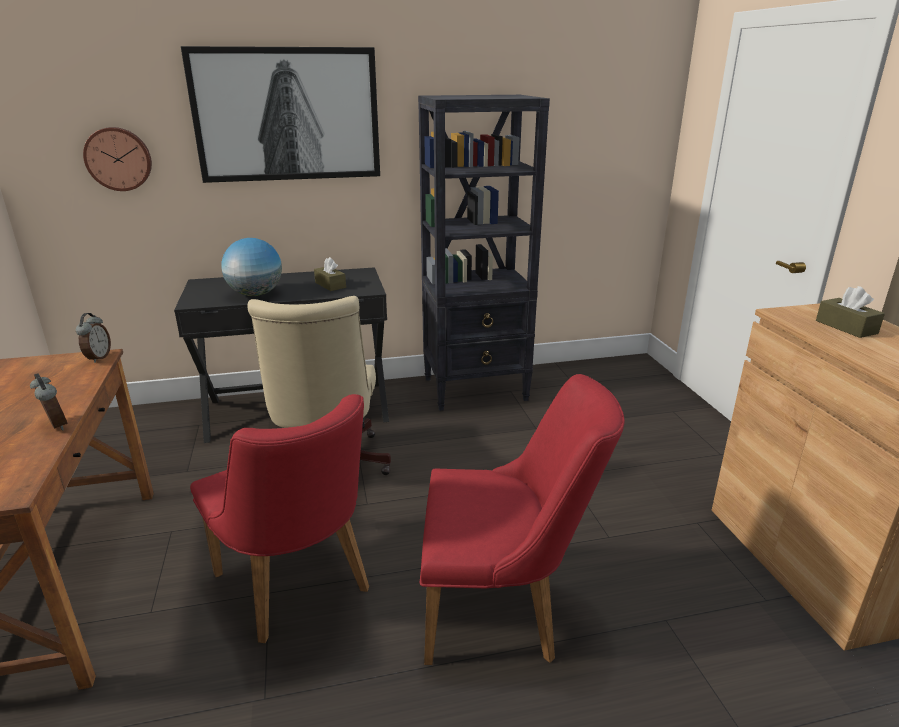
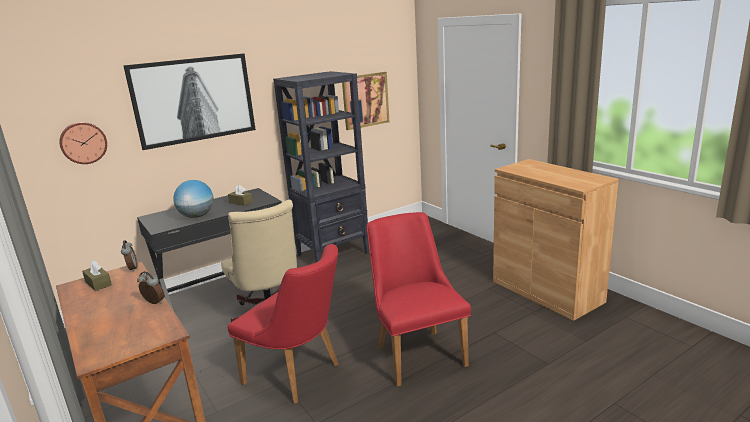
camera: 20 degrees left, 5 degrees down
red chair [420,374,625,665] -> red chair turned 90 degrees counterclockwise [367,212,471,387]
brown tissue box [816,286,885,338] -> brown tissue box moved to [82,260,112,291]
none -> picture [342,72,389,130]

